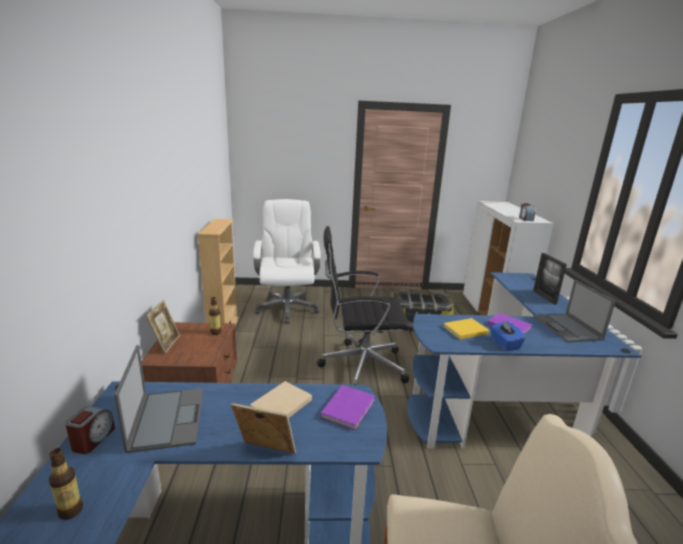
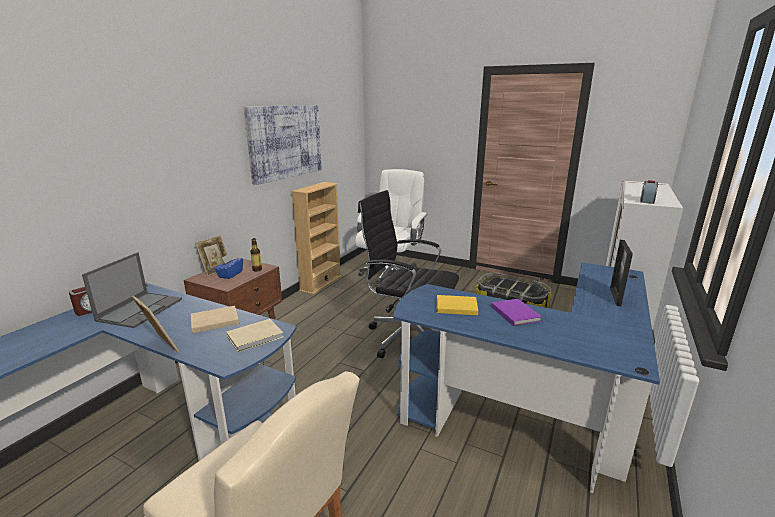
camera: 30 degrees right, 0 degrees up
bottle [49,448,83,520] -> none
purple book [320,385,375,431] -> beige book [226,319,283,352]
blue tissue box [490,320,526,351] -> blue tissue box moved to [215,254,243,279]
laptop [533,280,616,342] -> none
none -> picture [244,105,322,185]

